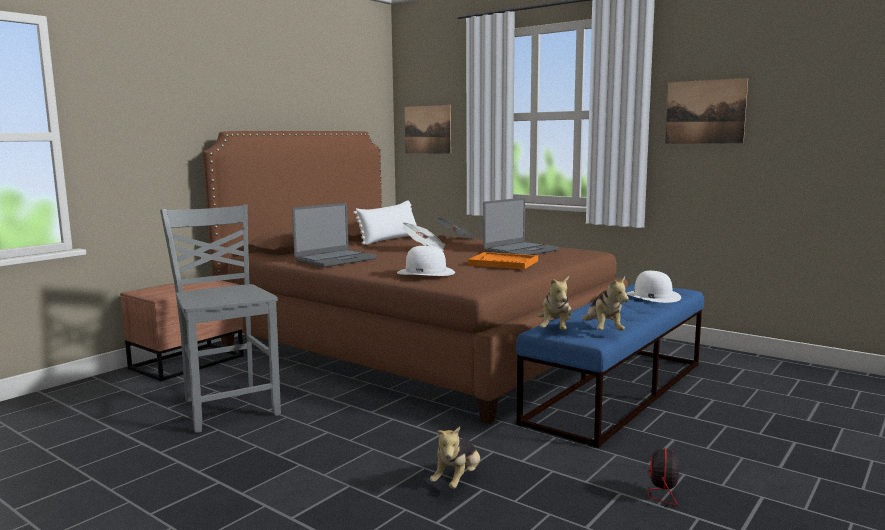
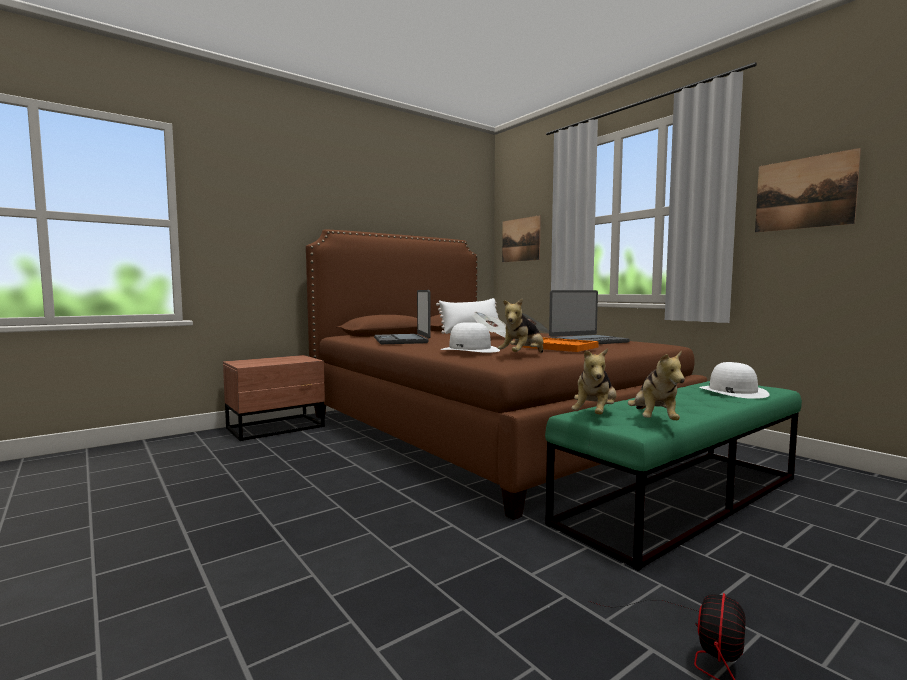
camera: 15 degrees right, 5 degrees down
grey chair [160,204,281,433] -> none
laptop [292,203,377,267] -> laptop turned 105 degrees clockwise [374,290,431,344]
plush toy [430,427,480,489] -> plush toy moved to [498,299,543,353]
blue bench [515,284,704,448] -> green bench [545,381,802,571]

